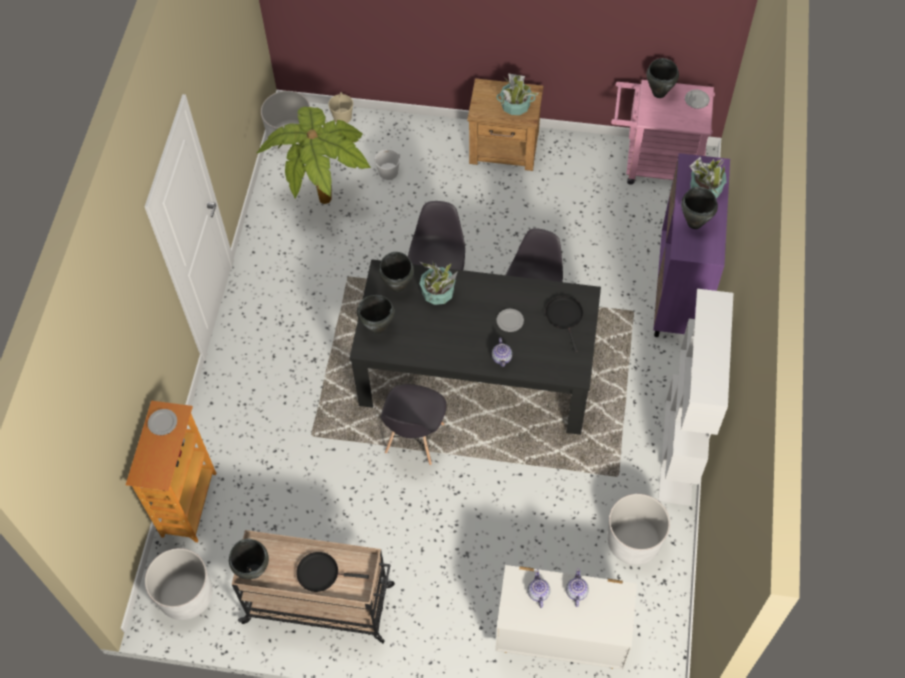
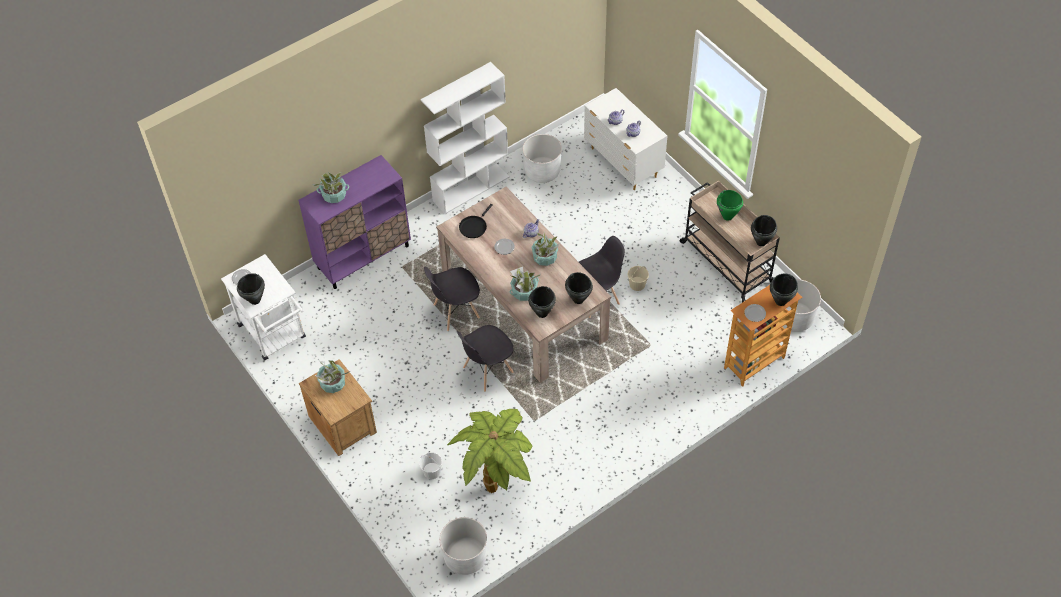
camera: 135 degrees left, 5 degrees down
black frying pan [296,552,369,592] -> green cooking pot [717,190,743,221]
beige bucket [328,92,353,123] -> beige bucket moved to [628,266,649,291]
black dining table [349,259,601,435] -> beige dining table [436,187,611,383]
pink cart [611,80,715,185] -> white cart [221,254,306,360]
black cooking pot [681,187,718,229] -> black cooking pot moved to [770,273,798,306]
none -> potted plant [531,231,560,266]

